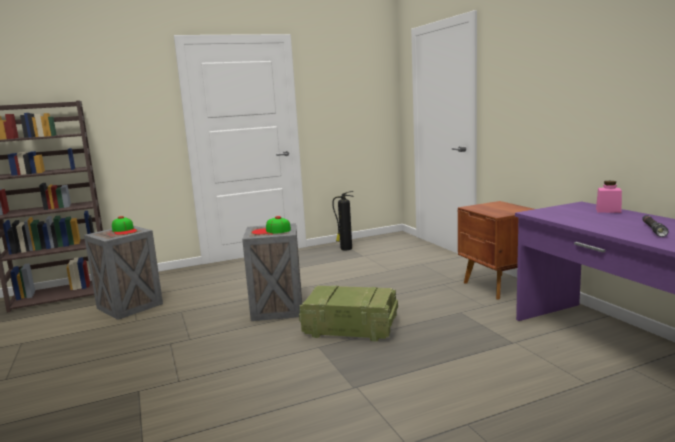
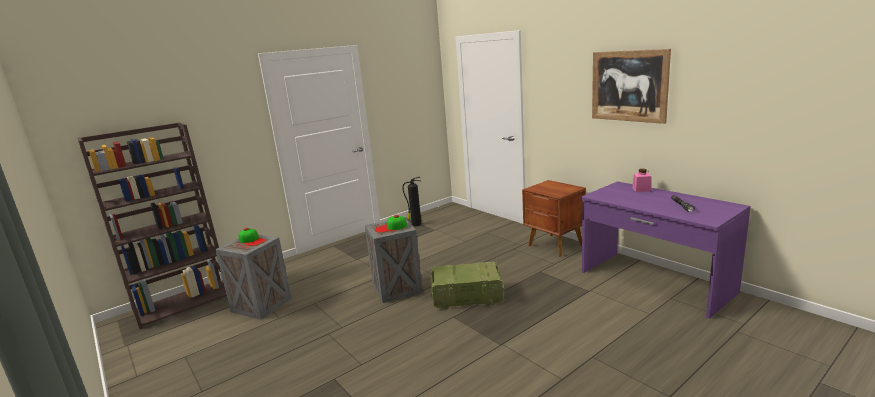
camera: 15 degrees left, 5 degrees up
none -> picture [592,49,671,124]

